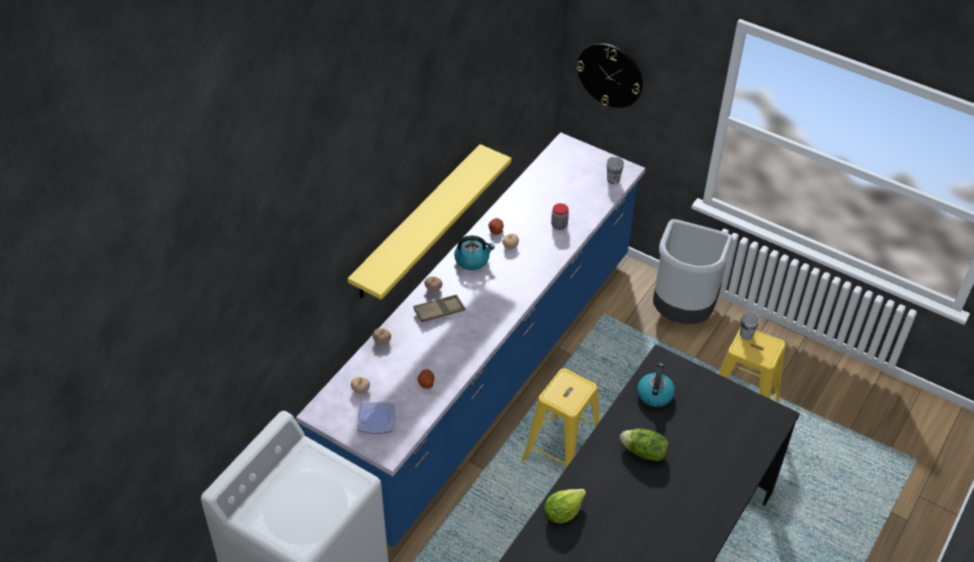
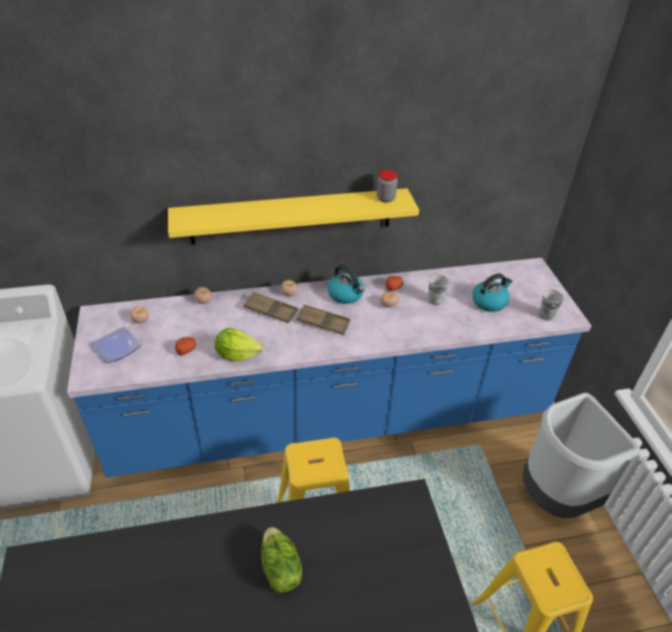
camera: 45 degrees right, 5 degrees down
lettuce [544,489,586,523] -> lettuce moved to [214,328,263,361]
jar [551,203,569,230] -> jar moved to [377,170,398,203]
wall clock [577,43,643,108] -> none
kettle [637,363,675,407] -> kettle moved to [472,274,513,312]
cup [740,312,760,340] -> cup moved to [428,274,449,305]
none -> brown tray [297,304,351,335]

